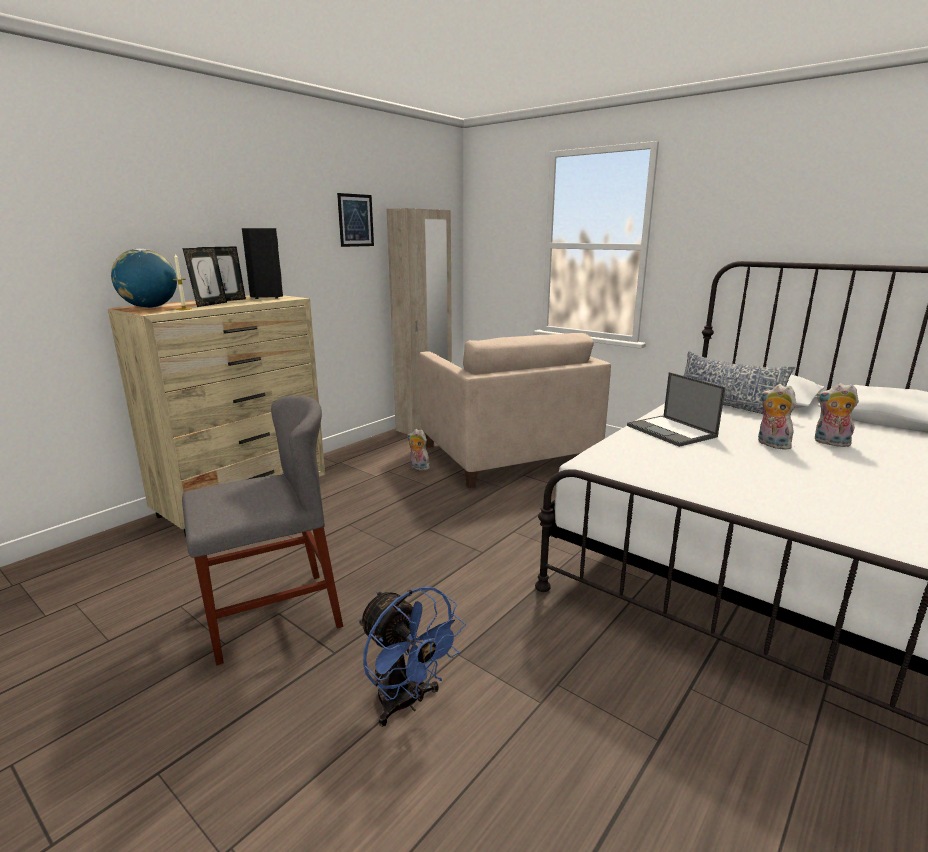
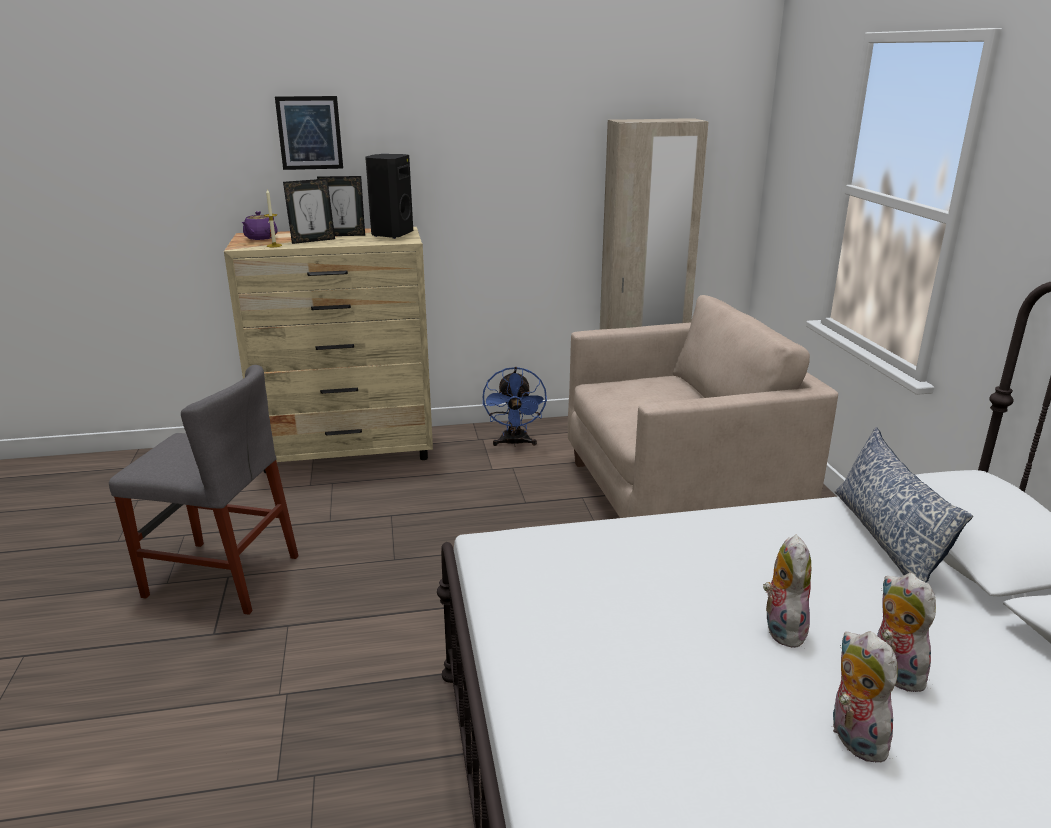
camera: 40 degrees right, 5 degrees up
globe [111,249,177,308] -> purple teapot [242,211,278,240]
picture [337,193,374,247] -> picture moved to [275,96,343,170]
blue fan [358,587,465,727] -> blue fan moved to [483,367,547,447]
plush toy [407,429,431,471] -> plush toy moved to [833,631,898,762]
beige armchair [419,333,611,488] -> beige armchair turned 120 degrees counterclockwise [568,295,838,518]
laptop [627,372,725,447] -> none

